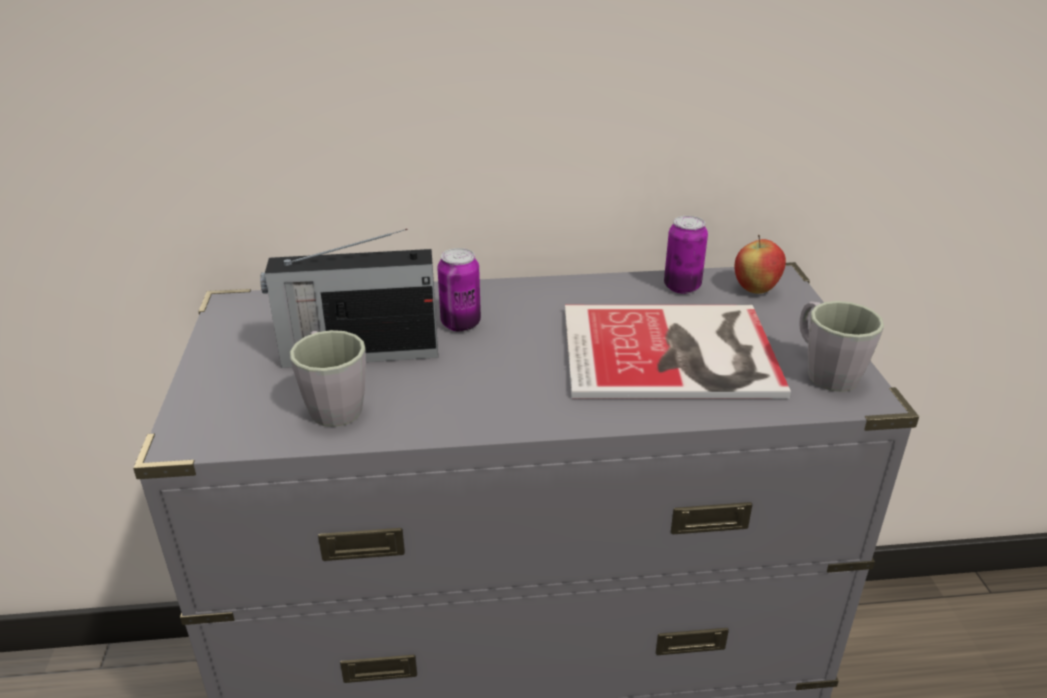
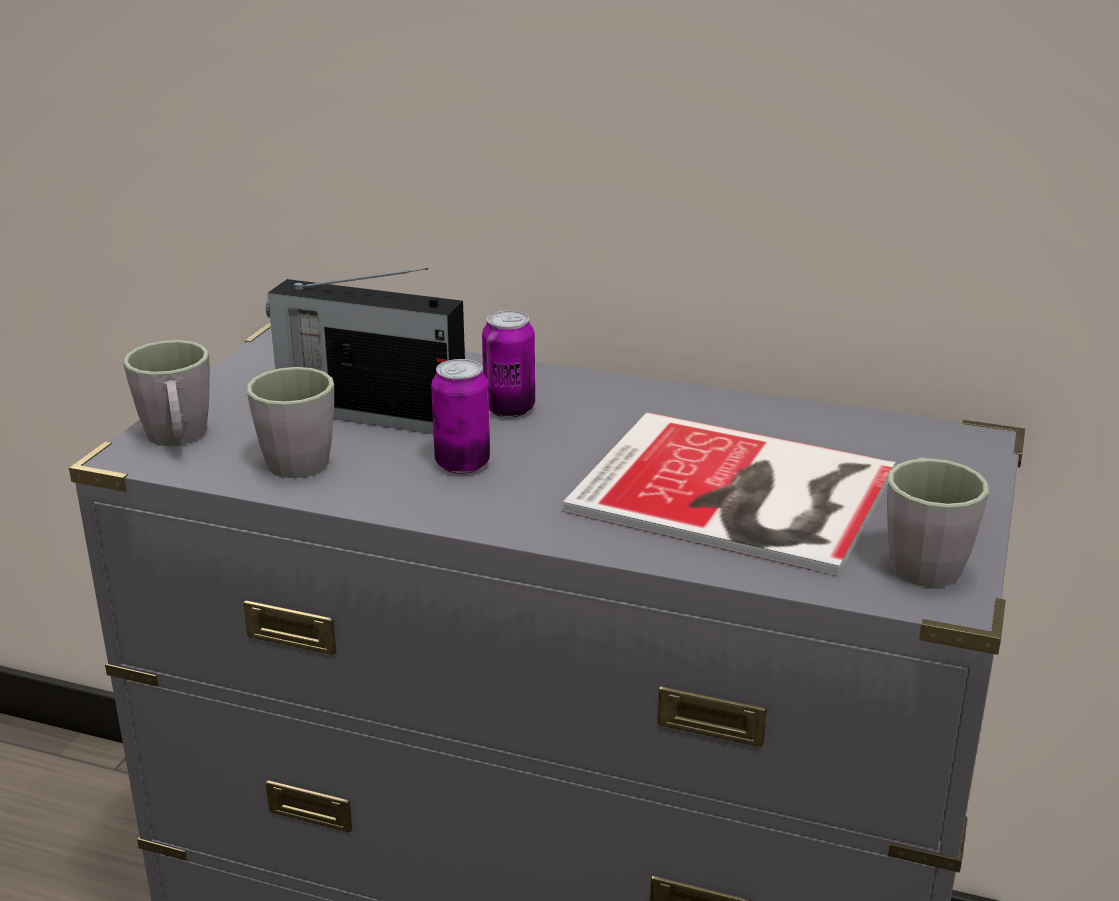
camera: 25 degrees right, 5 degrees down
can [664,216,708,294] -> can moved to [431,359,490,474]
apple [735,235,786,294] -> none
none -> grey mug [123,340,210,446]

